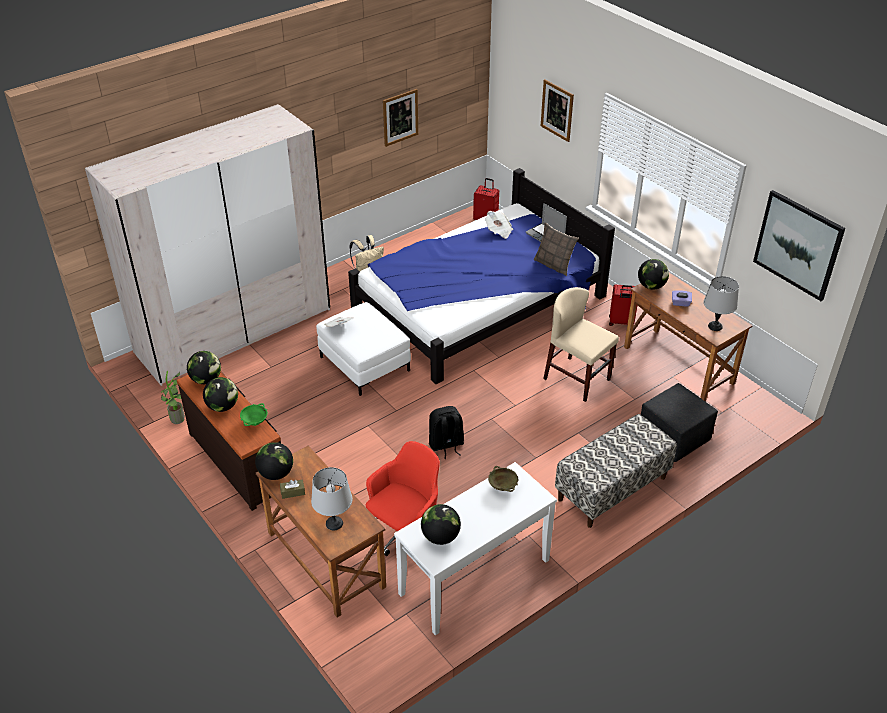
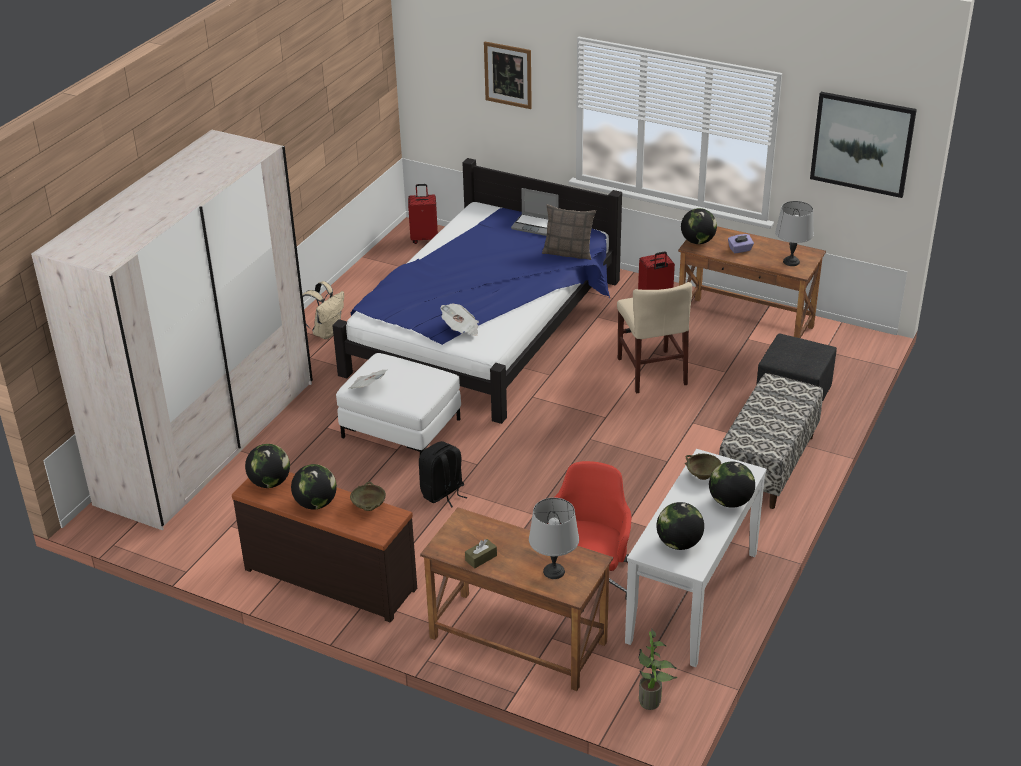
camera: 25 degrees left, 5 degrees down
potted plant [161,371,185,424] -> potted plant moved to [638,628,677,710]
green bowl [240,403,268,426] -> beige bowl [350,482,386,511]
globe [255,442,293,480] -> globe moved to [709,462,755,508]
picture [383,89,418,147] -> none
black backpack [429,406,464,459] -> black backpack moved to [419,441,467,508]
newspaper [485,211,513,239] -> newspaper moved to [440,304,479,336]
beige chair [543,287,619,402] -> beige chair turned 120 degrees counterclockwise [617,282,692,394]

